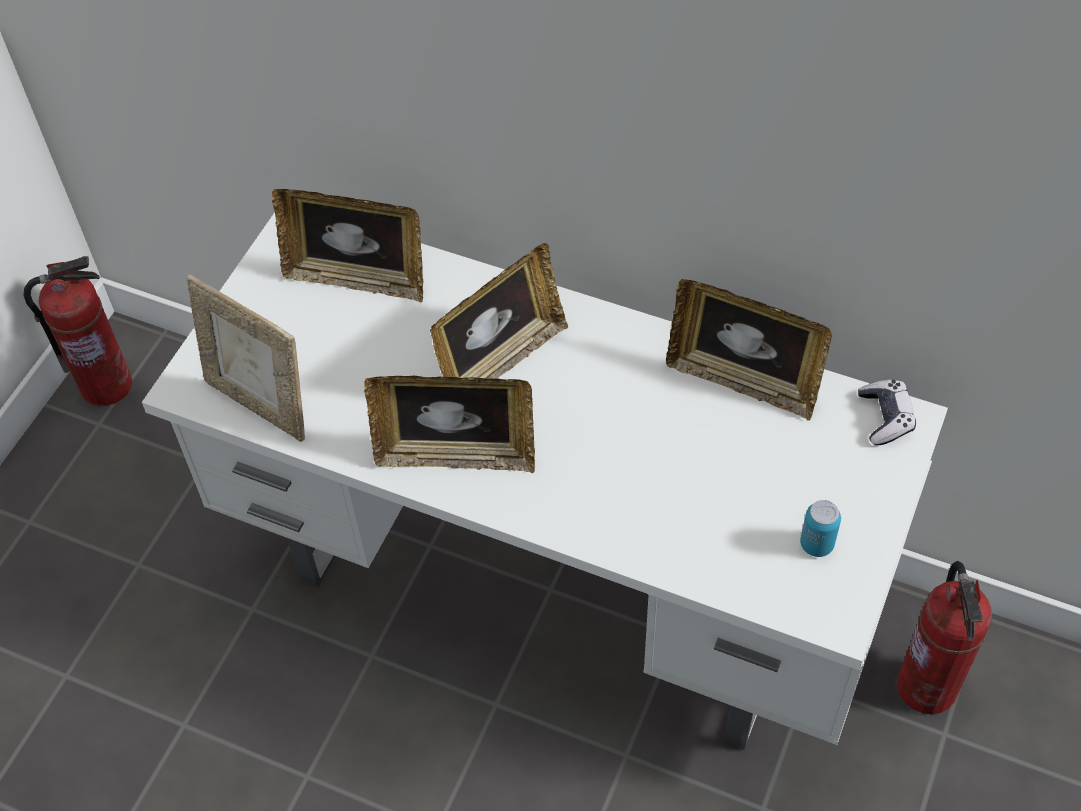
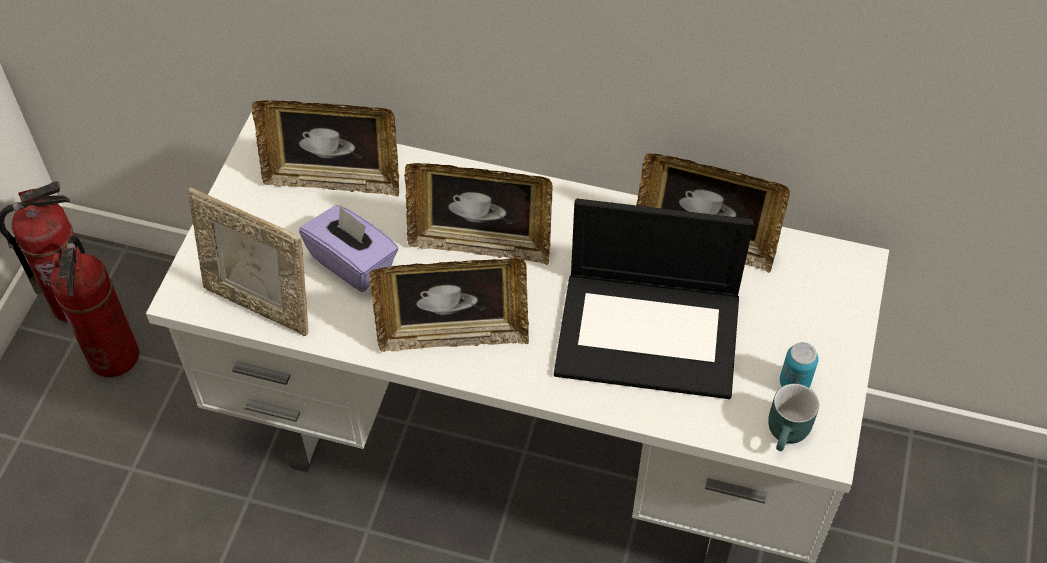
camera: 10 degrees left, 0 degrees up
picture frame [430,243,568,379] -> picture frame turned 60 degrees clockwise [404,163,553,265]
game controller [858,380,916,445] -> none
fire extinguisher [897,561,992,714] -> fire extinguisher moved to [50,236,139,377]
none -> purple tissue box [299,205,399,292]
none -> laptop [554,199,754,399]
none -> turquoise mug [768,383,819,451]

